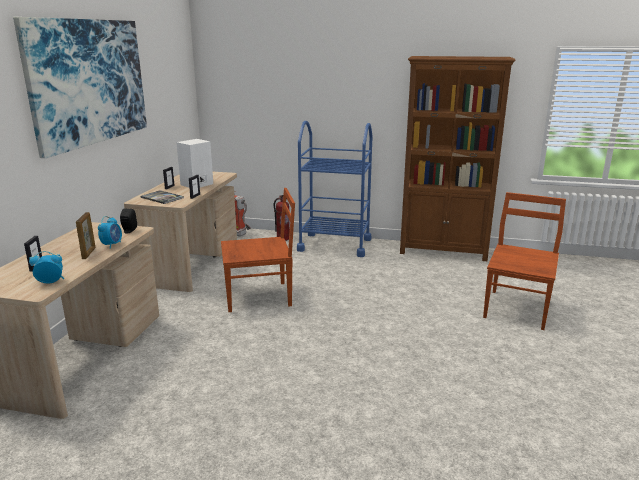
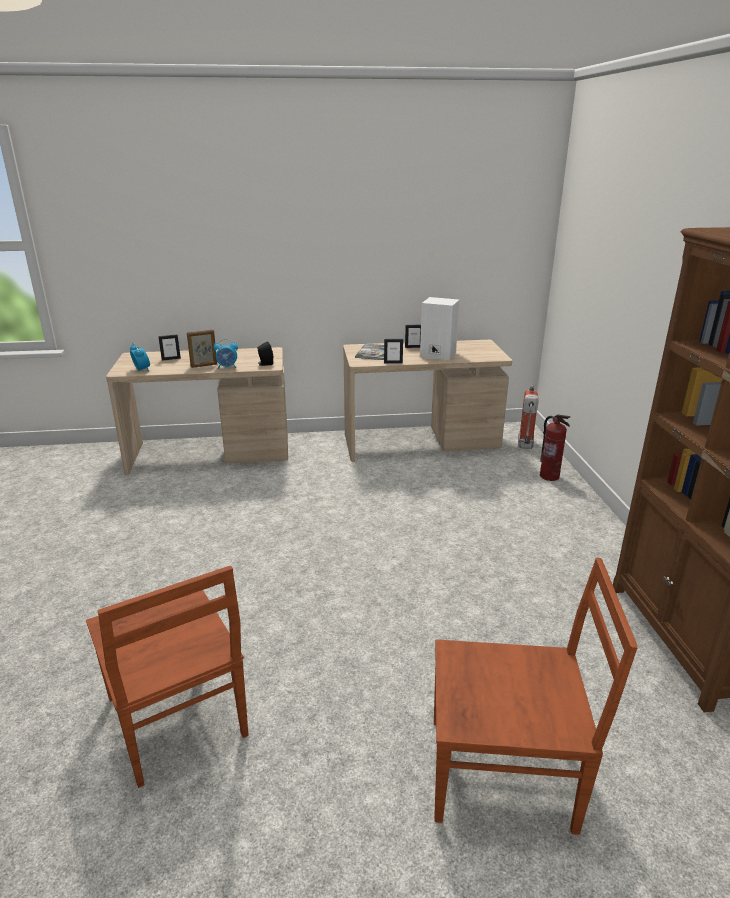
camera: 70 degrees right, 5 degrees up
picture [13,17,147,158] -> none
brown chair [221,188,295,312] -> brown chair moved to [86,566,248,788]
blue cart [297,121,373,257] -> none

